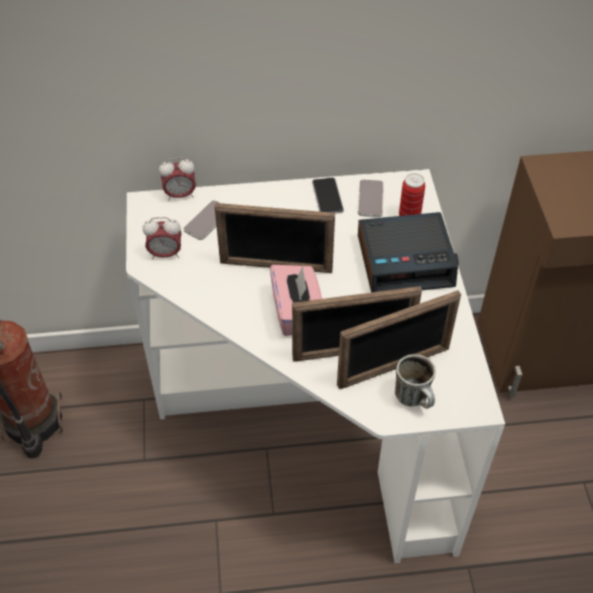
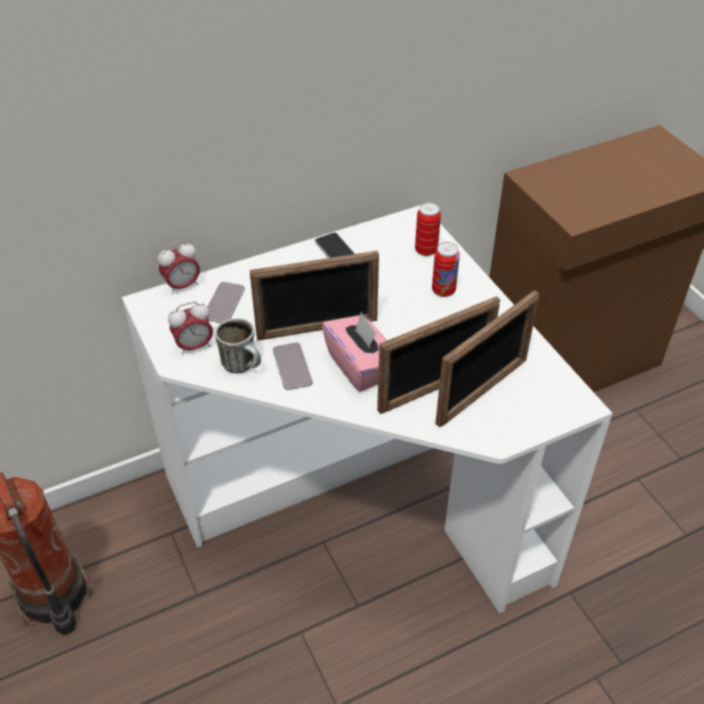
camera: 20 degrees left, 5 degrees down
phone [358,180,383,217] -> phone moved to [273,342,313,390]
alarm clock [358,212,458,293] -> can [432,242,460,297]
mug [395,354,436,409] -> mug moved to [215,318,261,373]

